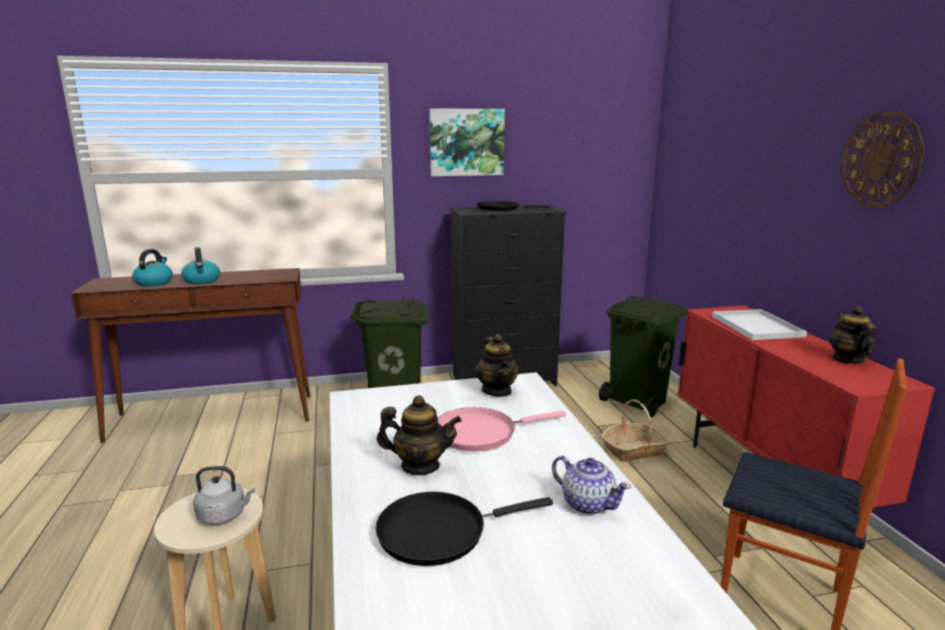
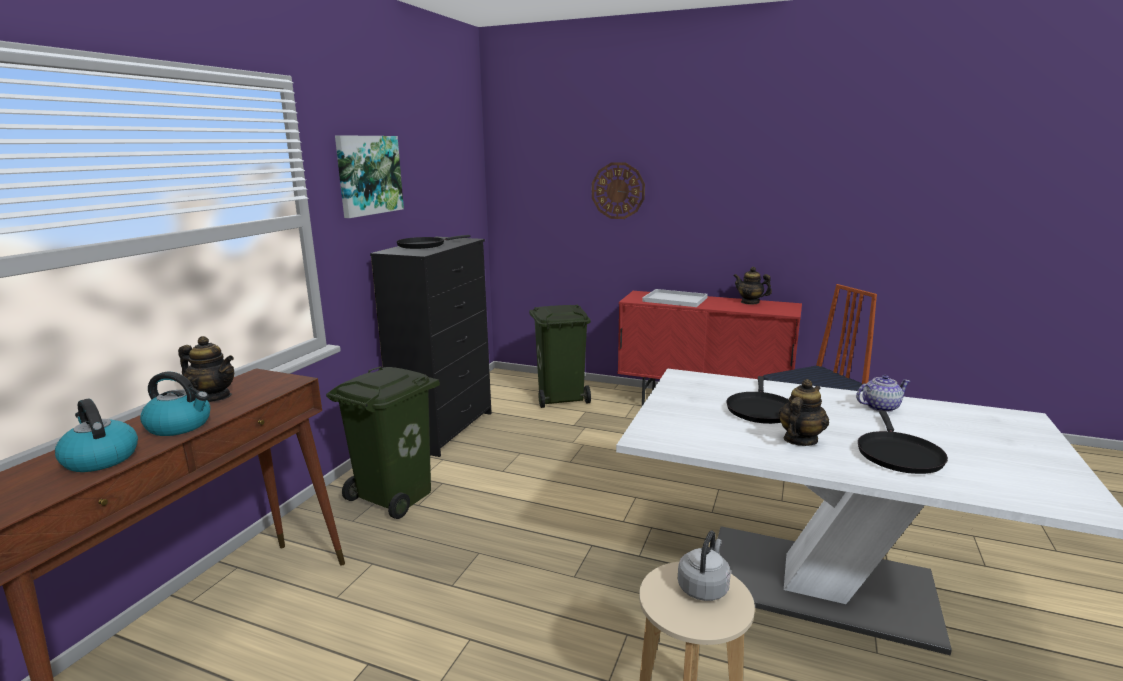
camera: 55 degrees left, 0 degrees up
pink frying pan [438,407,566,451] -> black frying pan [726,376,789,424]
teapot [475,334,519,397] -> teapot moved to [178,336,234,402]
basket [602,399,670,462] -> none
wall clock [840,112,925,208] -> wall clock moved to [592,163,645,219]

